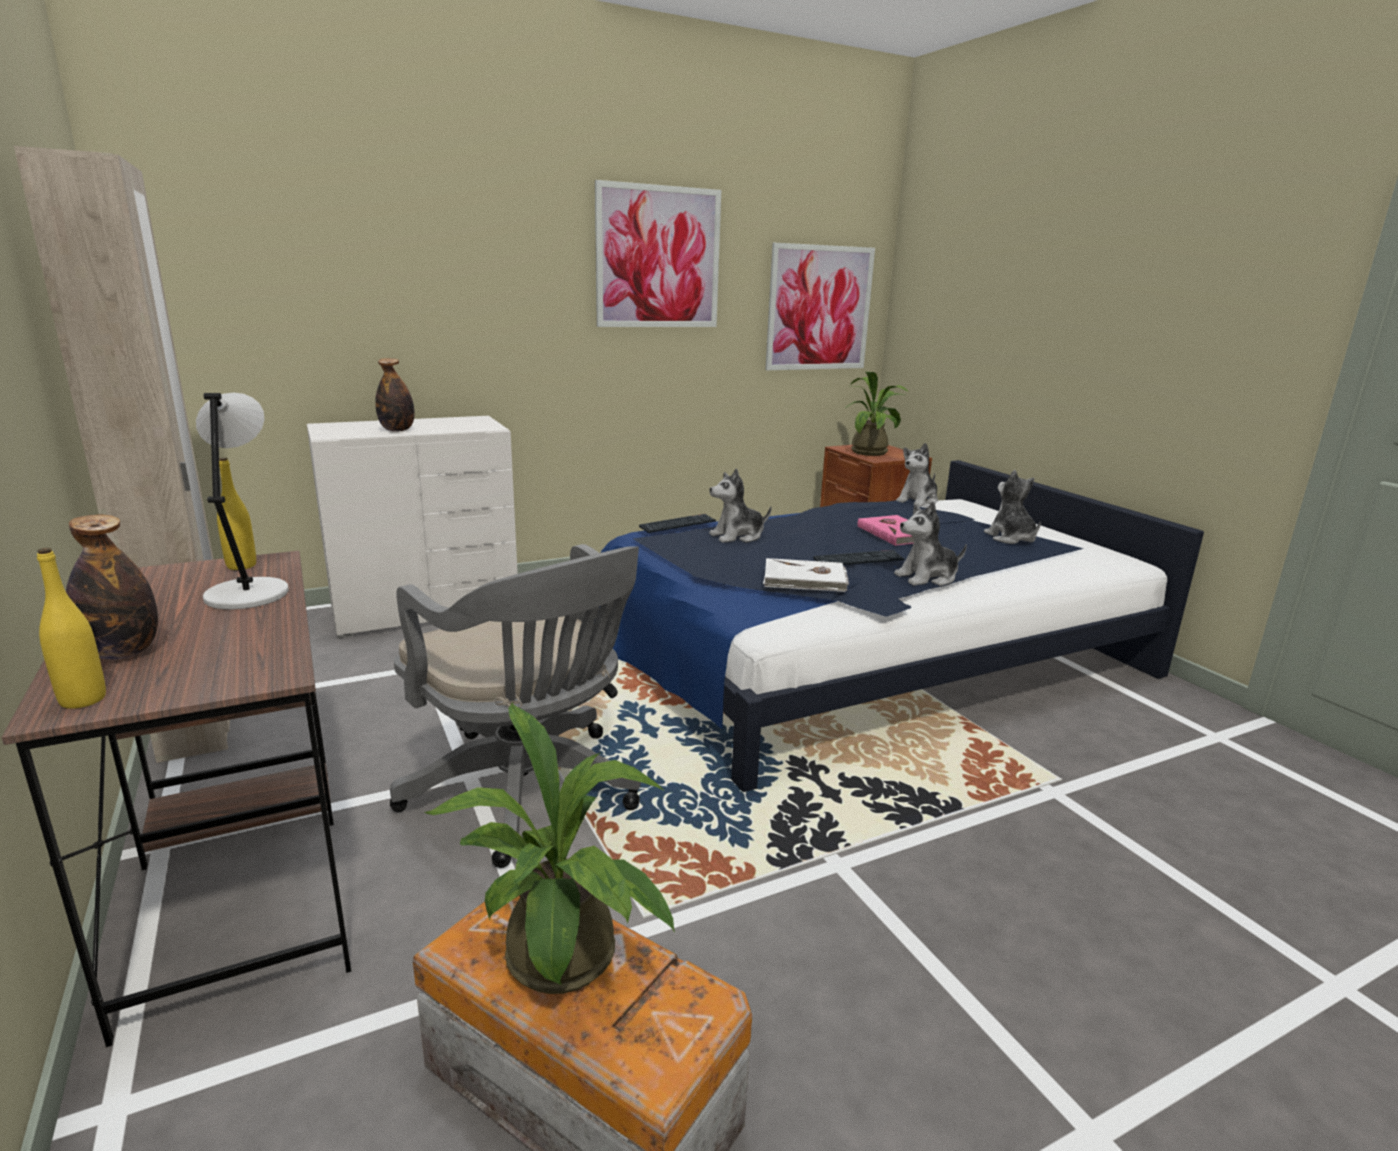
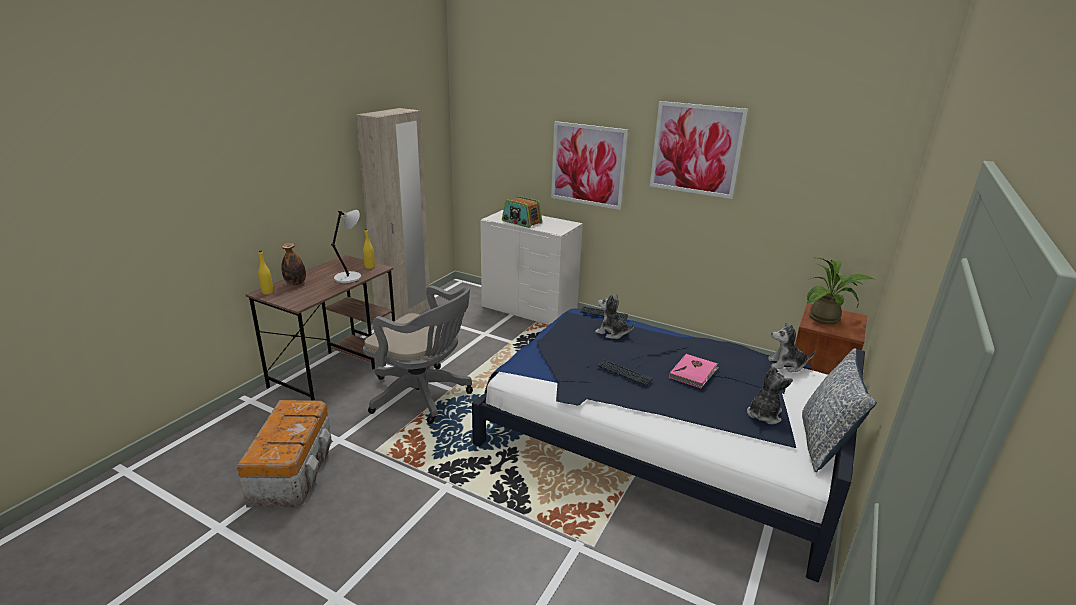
camera: 55 degrees right, 5 degrees up
bottle [375,358,414,432] -> radio [502,196,542,228]
grey office chair [390,544,641,868] -> grey office chair turned 75 degrees counterclockwise [363,286,473,424]
potted plant [424,702,675,994] -> none
white book [763,558,849,592] -> none
picture [765,243,875,370] -> picture moved to [551,121,629,210]
plush toy [894,502,967,586] -> none
none -> pillow [802,348,877,472]

